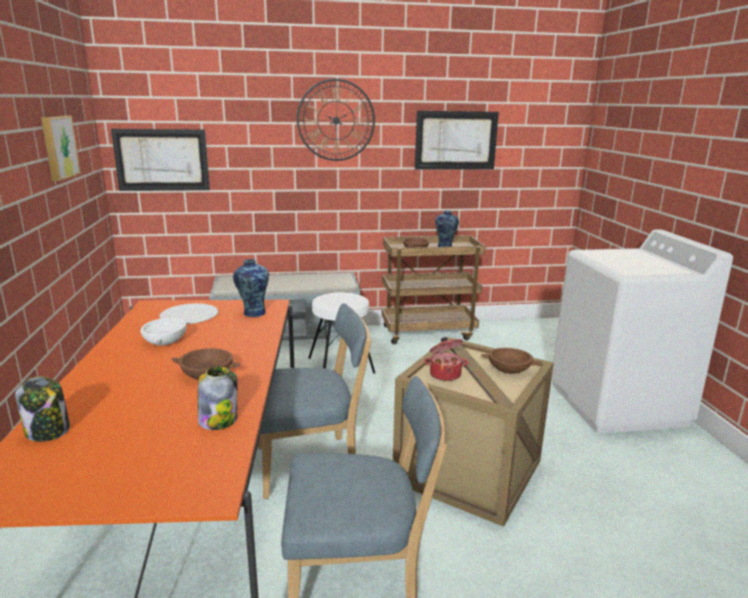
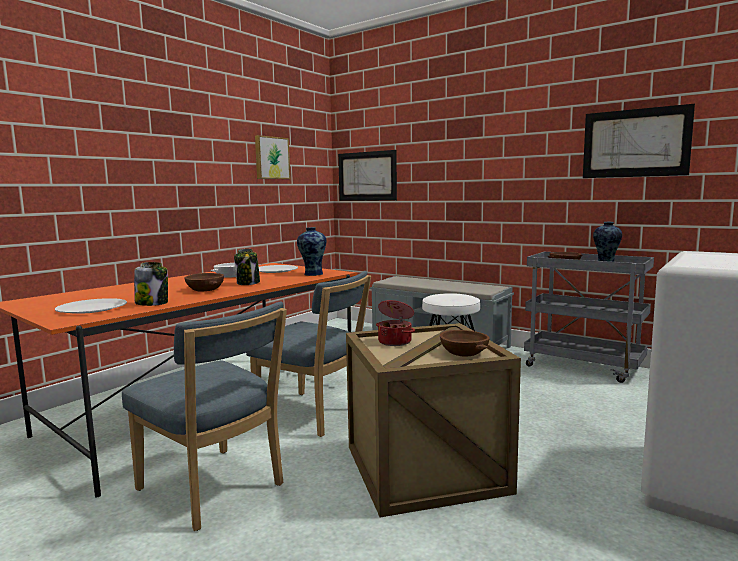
camera: 45 degrees right, 10 degrees down
jar [15,376,70,442] -> jar moved to [234,249,260,285]
wall clock [297,79,375,161] -> none
brown cart [382,235,485,344] -> grey cart [524,252,654,383]
none -> white plate [55,298,127,314]

